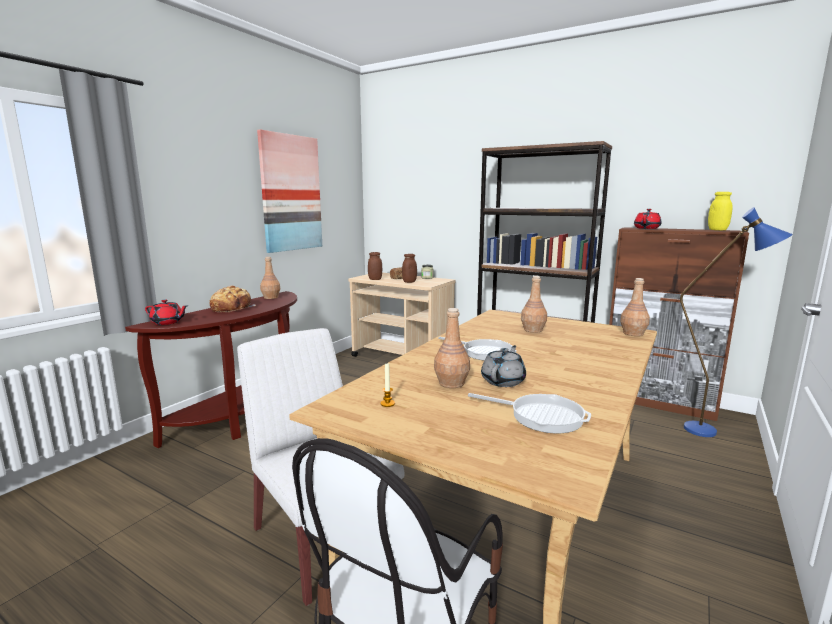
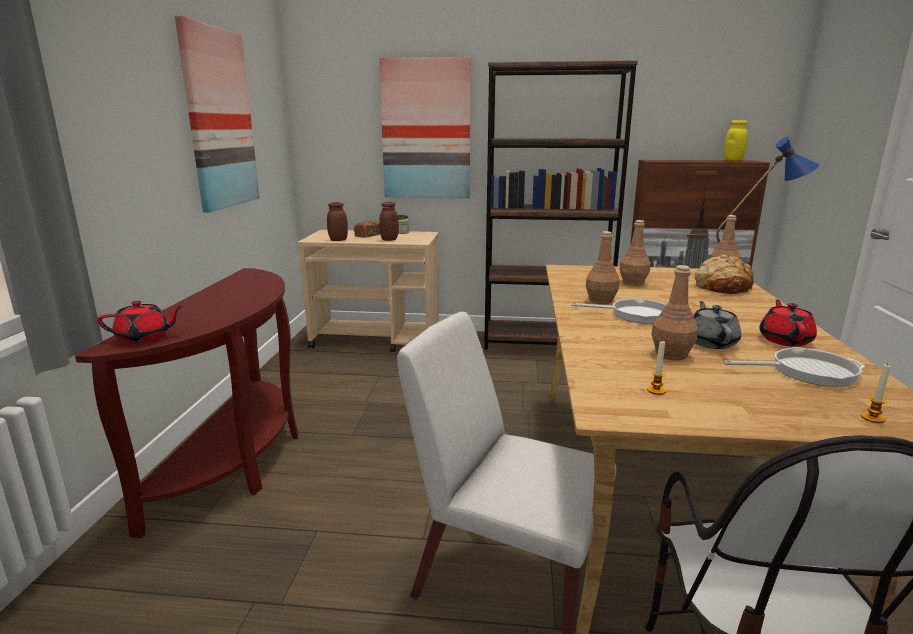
camera: 25 degrees left, 5 degrees up
bread [210,285,256,313] -> bread moved to [694,254,754,294]
brown bottle [260,257,280,299] -> brown bottle moved to [586,231,619,304]
red teapot [634,209,661,229] -> red teapot moved to [759,300,817,347]
none -> picture [379,57,471,198]
none -> candle [861,363,890,423]

